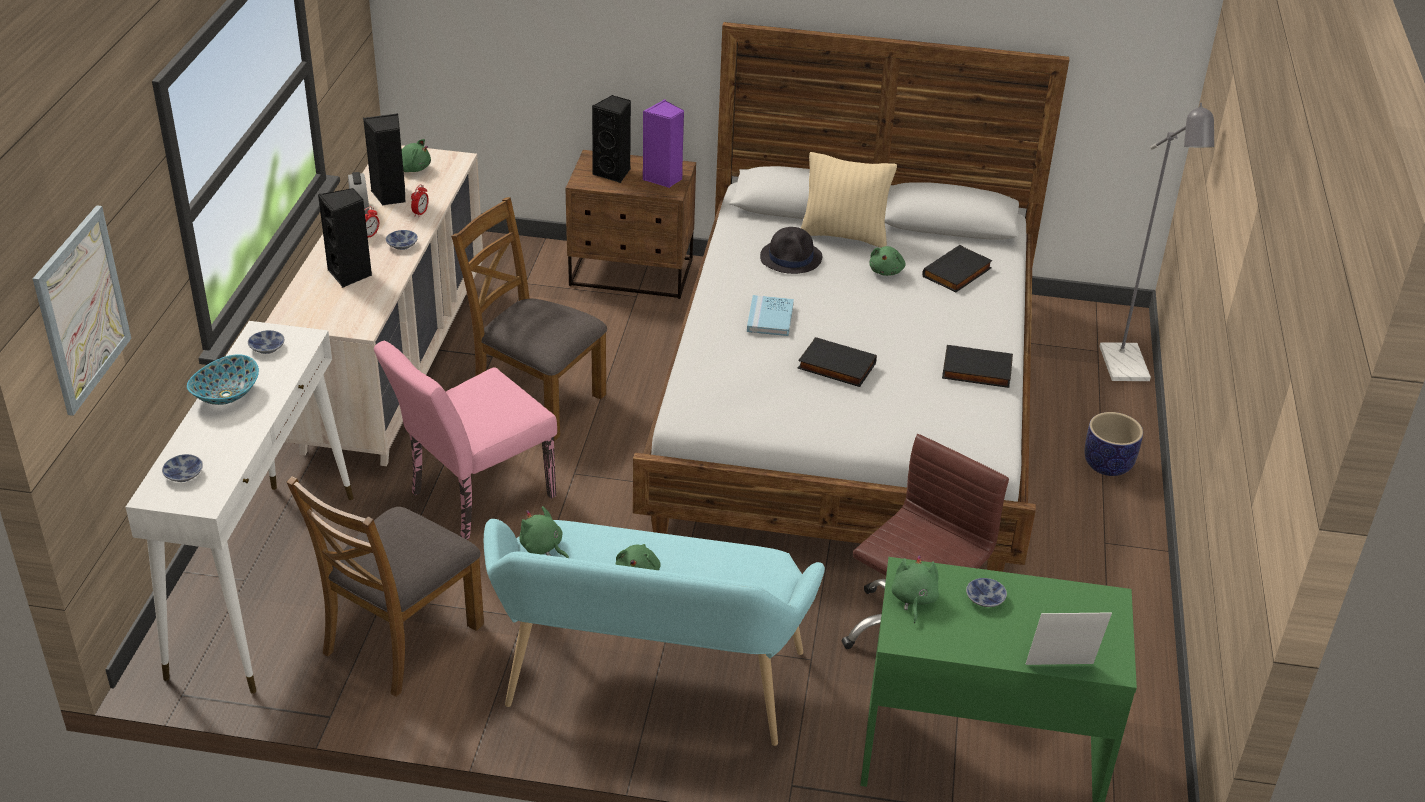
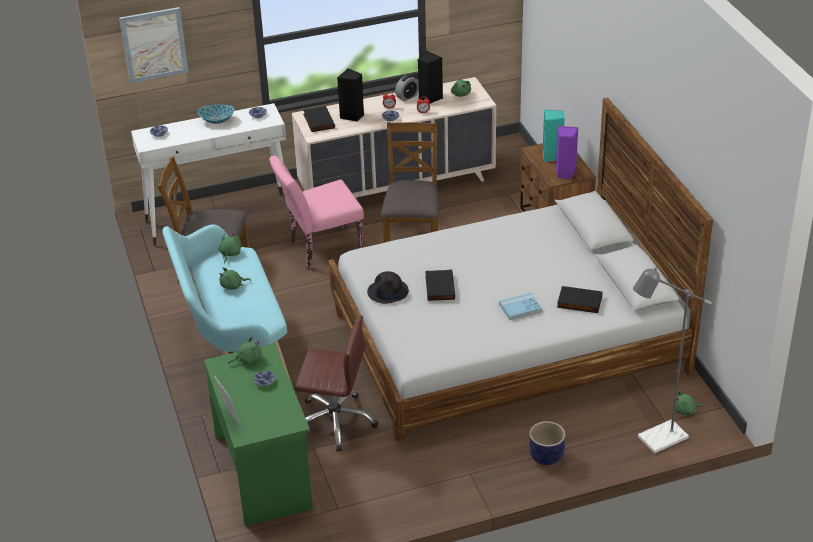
camera: 65 degrees right, 0 degrees up
pink chair [374,341,557,540] -> pink chair turned 45 degrees counterclockwise [269,155,364,269]
black speaker [592,95,631,183] -> turquoise speaker [543,109,565,162]
blue book [747,295,794,336] -> blue book moved to [499,293,542,320]
black hat [760,227,822,274] -> black hat moved to [367,271,409,304]
beige pillow [801,152,897,247] -> none
green plush toy [870,246,905,276] -> green plush toy moved to [673,391,704,415]
black book [942,345,1013,388] -> black book moved to [303,106,335,132]

